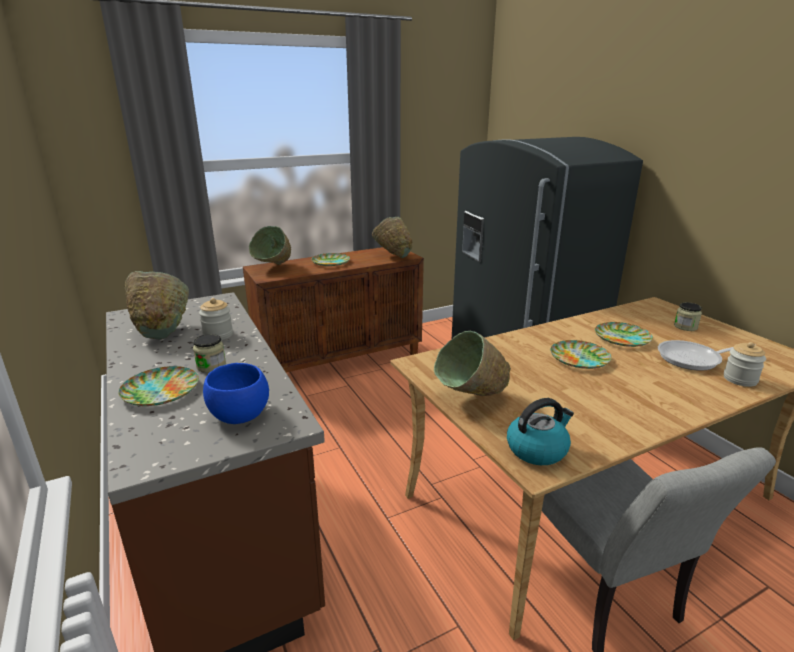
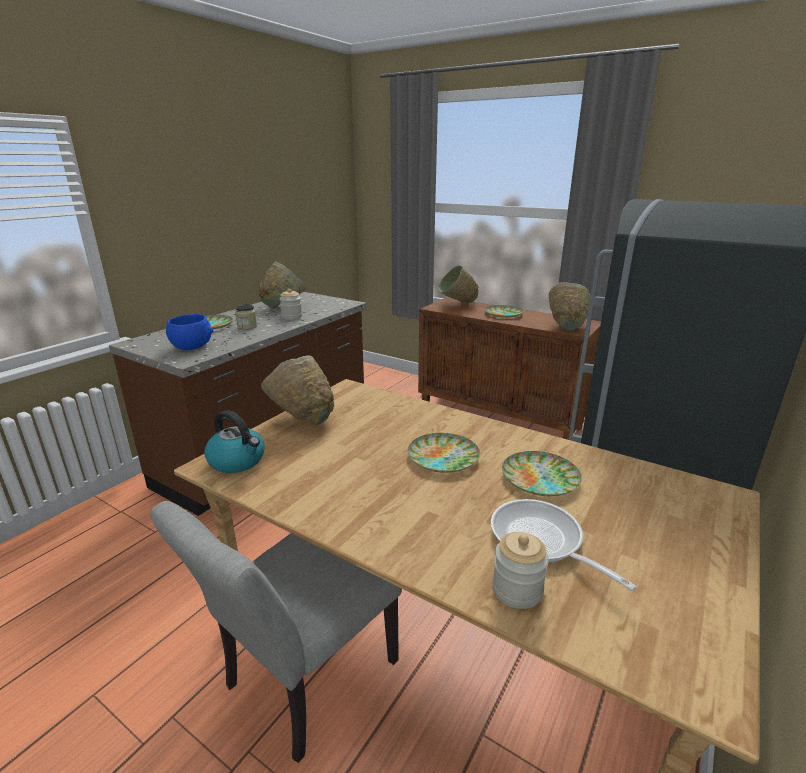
camera: 60 degrees right, 0 degrees up
jar [674,302,702,331] -> none

